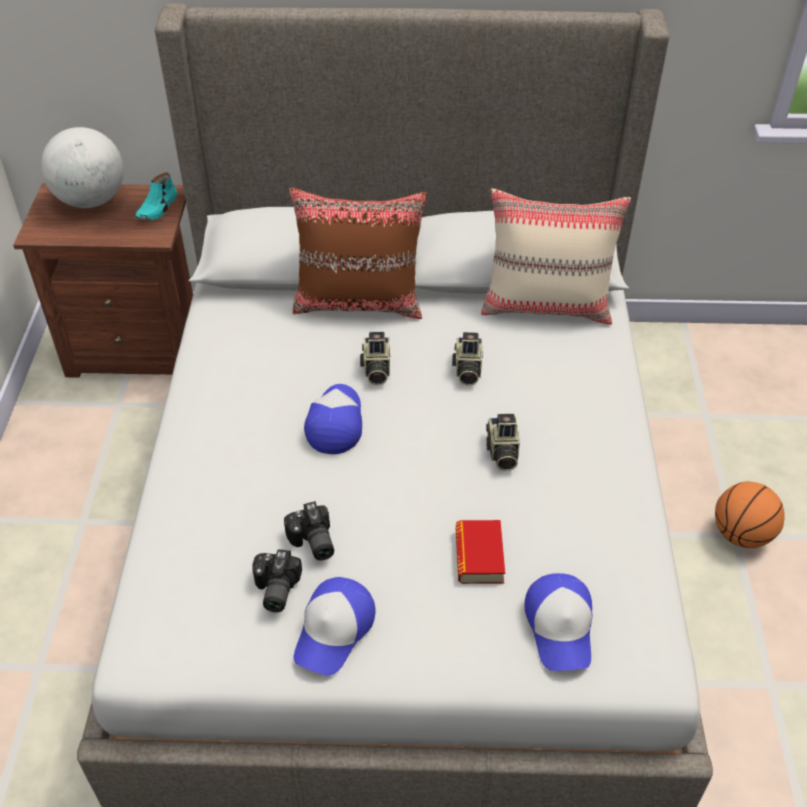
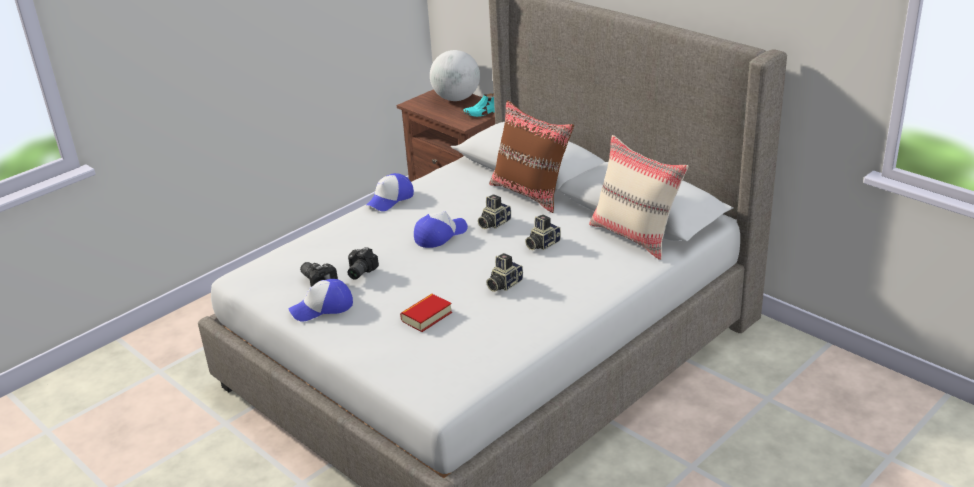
camera: 45 degrees right, 15 degrees down
camera [252,549,302,612] -> camera turned 90 degrees clockwise [300,262,338,287]
cap [525,573,592,671] -> cap moved to [366,173,414,211]
basketball [715,482,785,548] -> none

